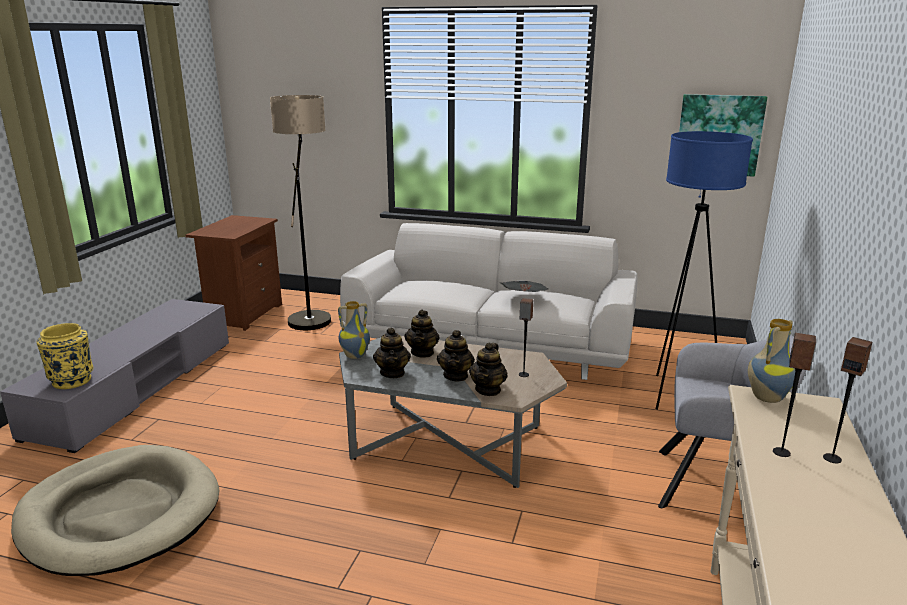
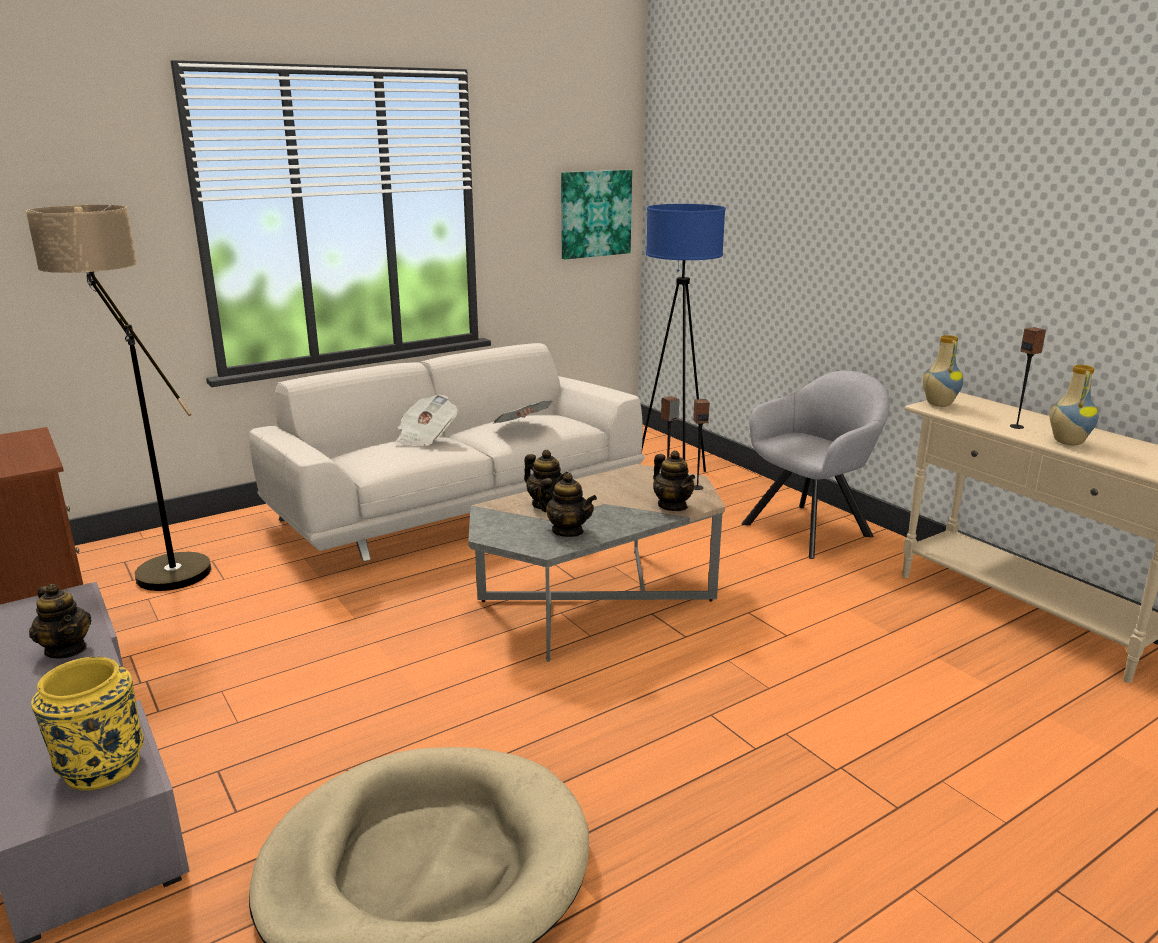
camera: 50 degrees left, 0 degrees up
vase [338,301,370,359] -> vase moved to [1050,365,1099,445]
teapot [437,330,475,381] -> teapot moved to [29,584,91,658]
speaker [823,337,872,463] -> speaker moved to [693,399,710,490]
none -> newspaper [395,395,458,446]

